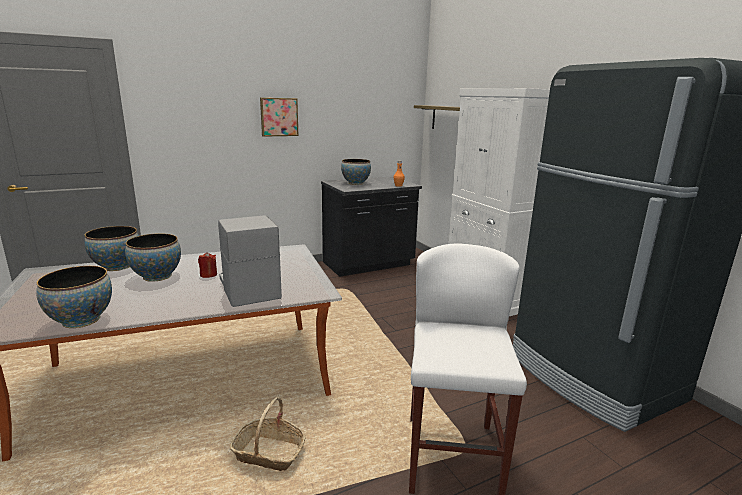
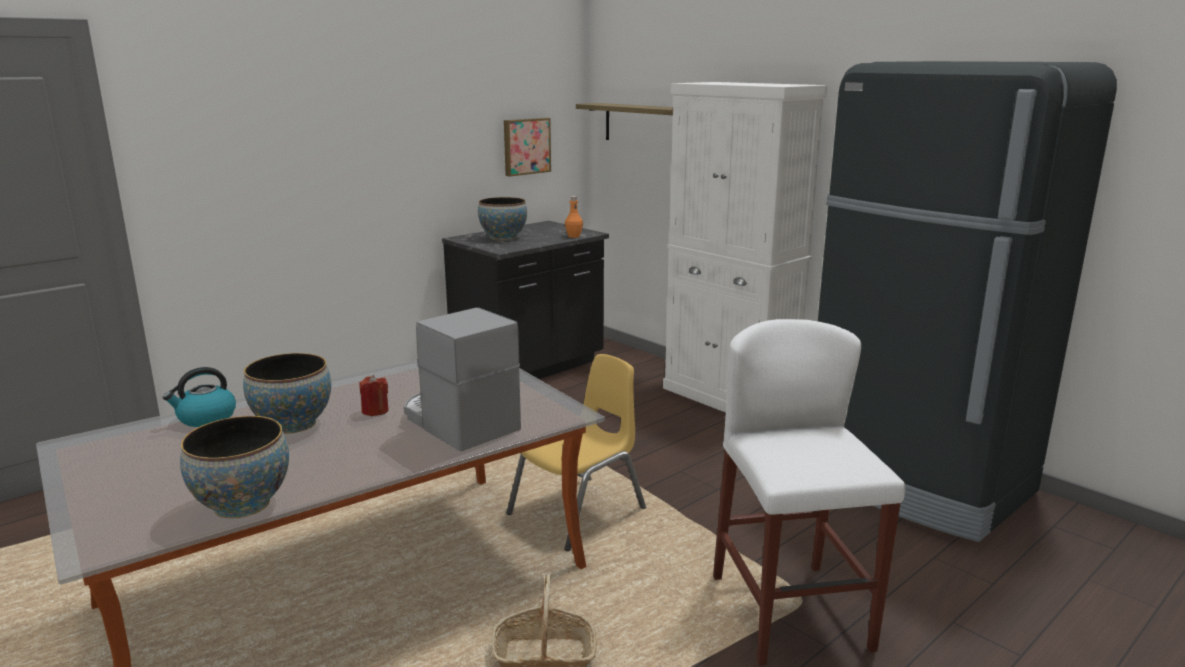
camera: 15 degrees left, 0 degrees up
bowl [84,226,139,271] -> kettle [163,367,236,427]
picture [260,98,298,137] -> picture moved to [504,118,551,177]
none -> yellow chair [506,354,646,551]

